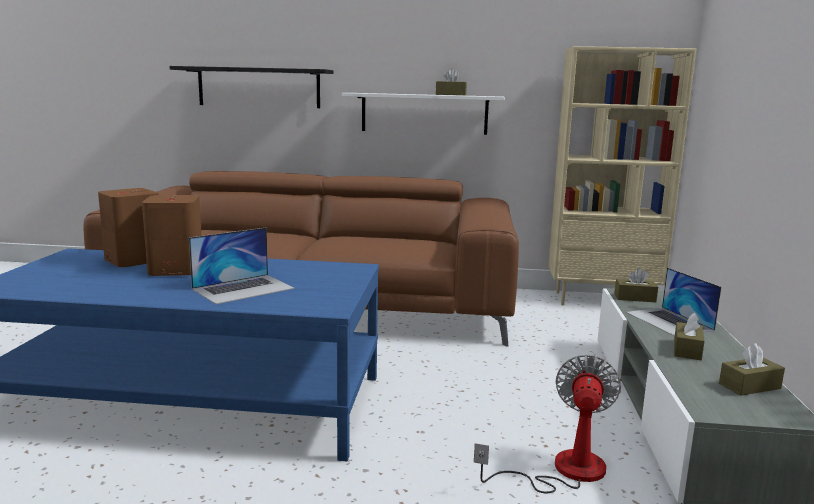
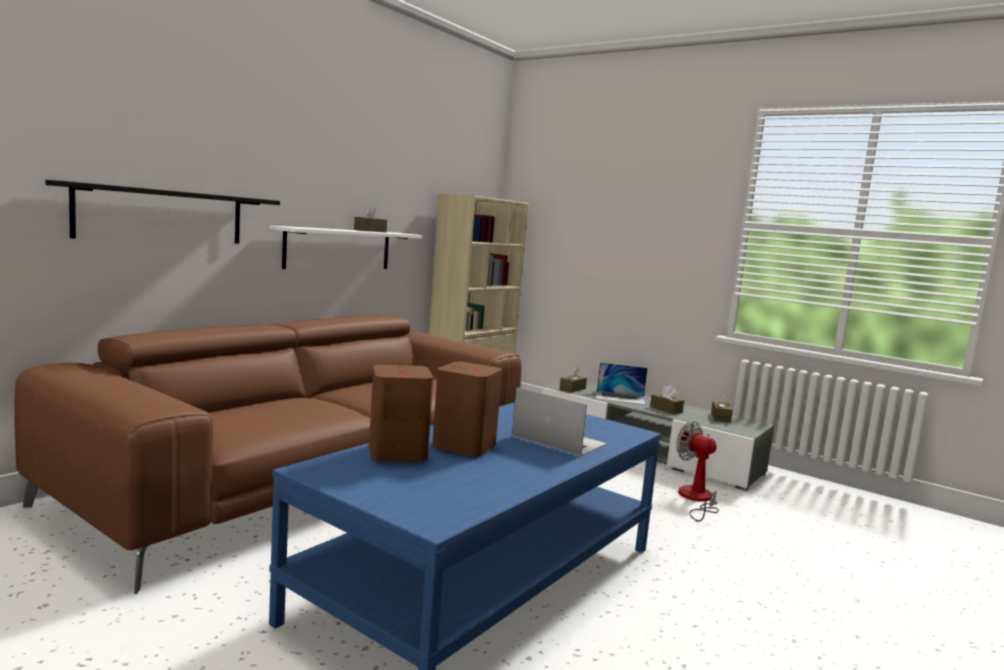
camera: 60 degrees left, 5 degrees down
laptop [189,228,295,304] -> laptop turned 45 degrees counterclockwise [512,387,607,456]

